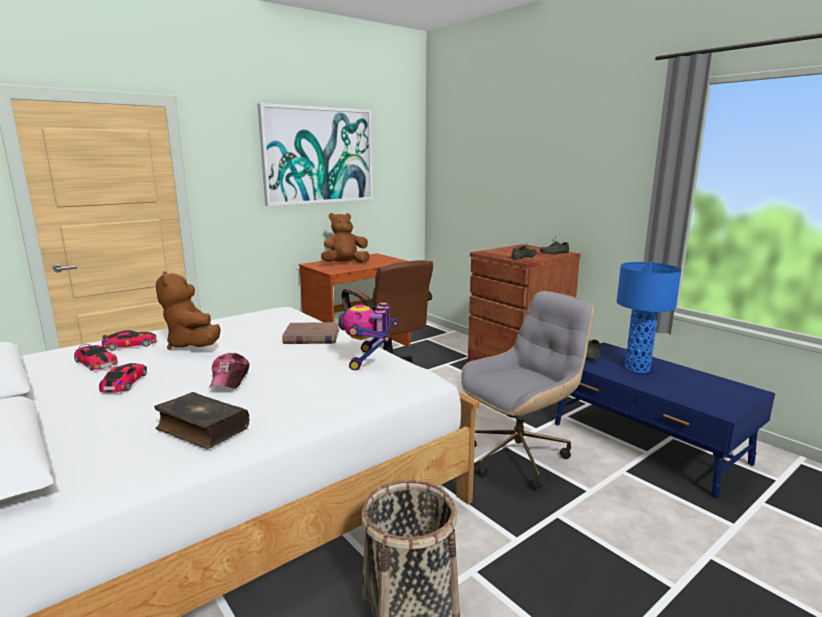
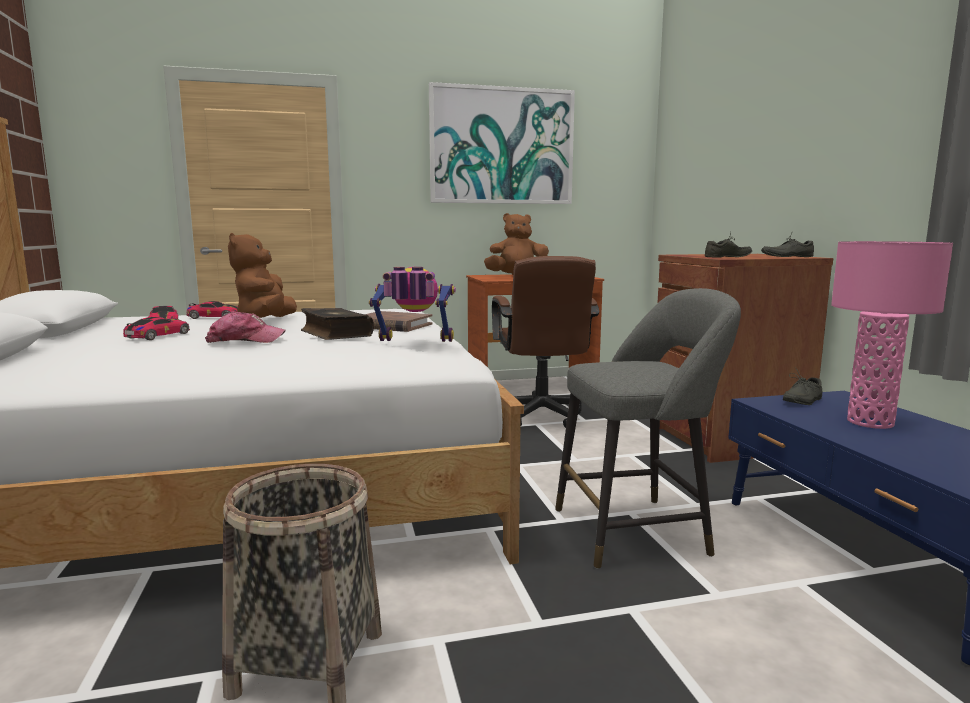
camera: 25 degrees right, 5 degrees down
book [154,392,249,449] -> book moved to [301,308,374,340]
cap [209,353,249,389] -> cap turned 120 degrees counterclockwise [205,311,286,343]
toy robot [338,303,399,370] -> toy robot turned 60 degrees clockwise [369,267,456,342]
grey office chair [461,291,594,490] -> grey stool [555,288,741,569]
blue table lamp [617,262,681,373] -> pink table lamp [831,241,953,429]

